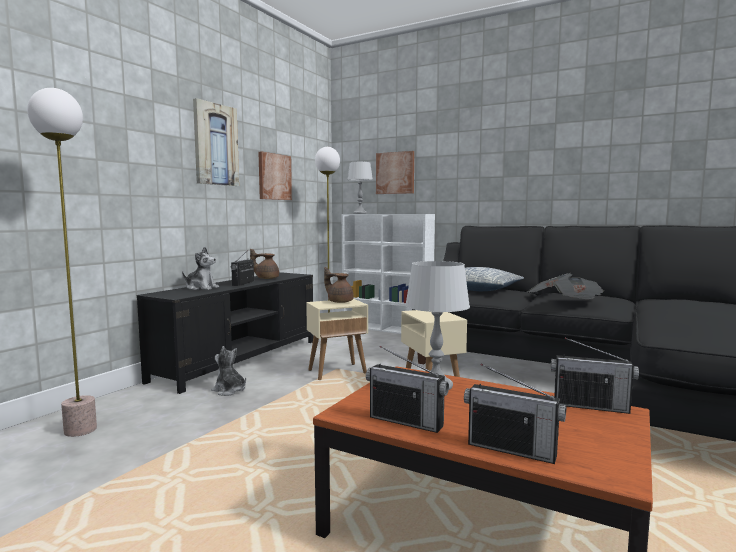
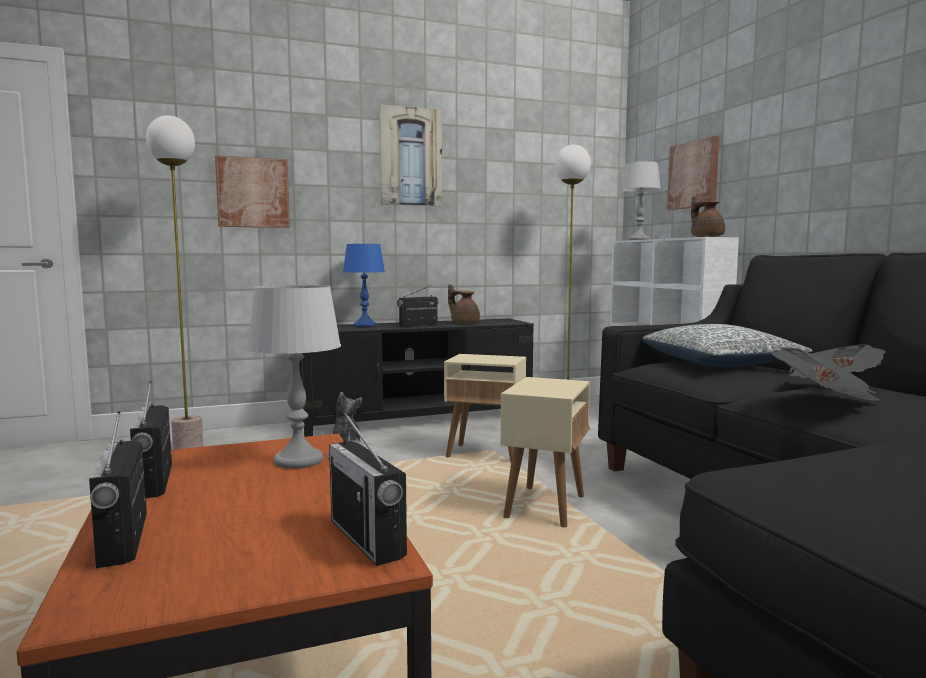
camera: 40 degrees right, 0 degrees up
plush toy [182,247,219,290] -> blue table lamp [343,244,385,327]
picture [258,151,292,200] -> picture moved to [215,155,290,228]
brown teapot [324,267,354,303] -> brown teapot moved to [691,196,725,237]

